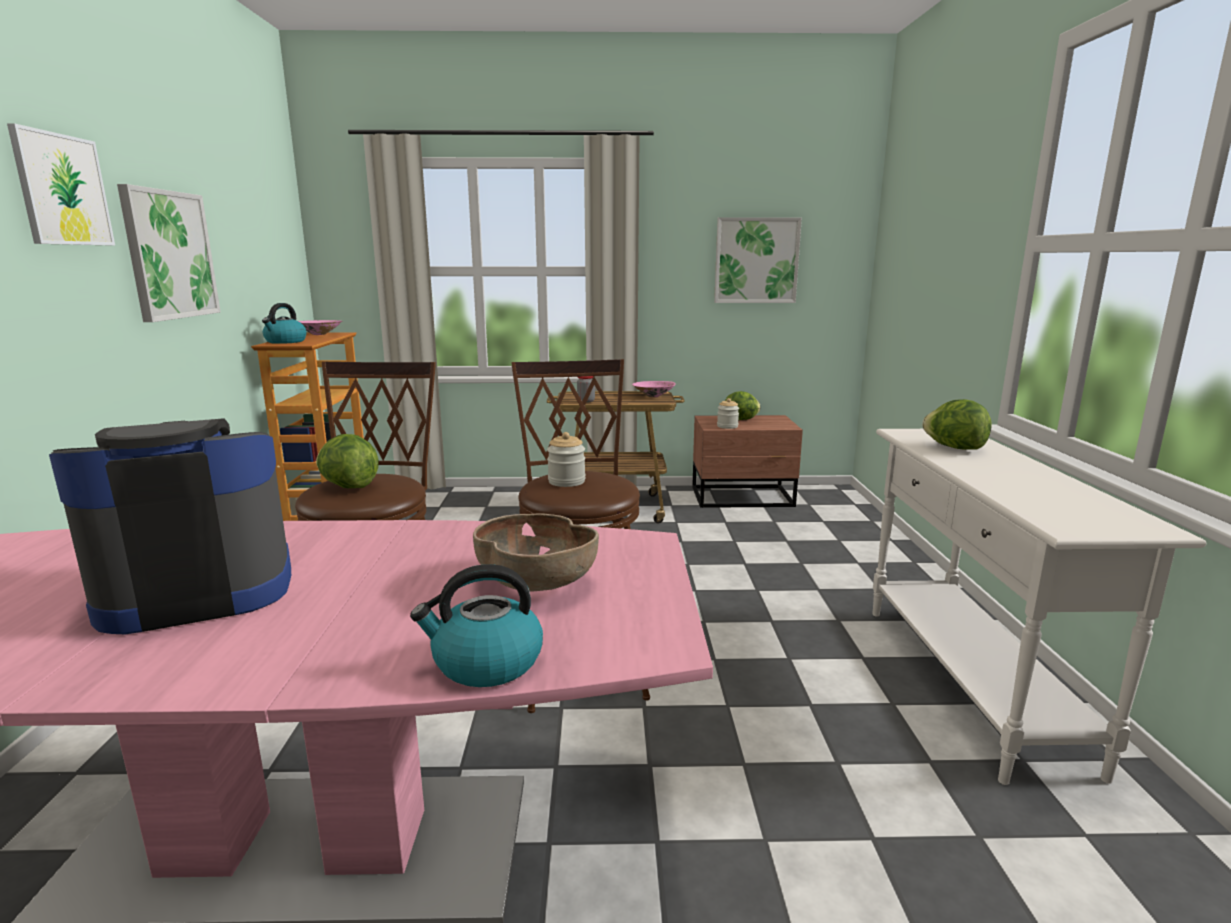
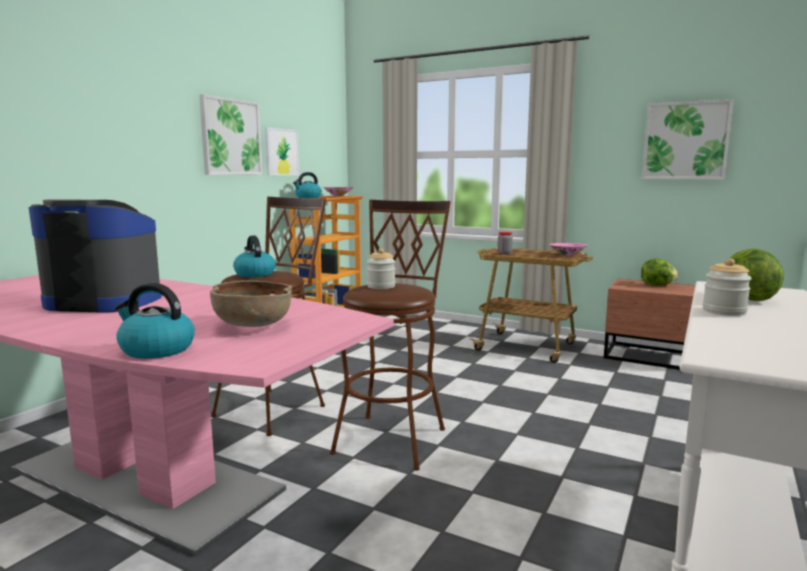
camera: 30 degrees right, 5 degrees down
picture [7,123,115,245] -> picture moved to [265,127,299,175]
lettuce [316,434,379,488] -> kettle [233,235,276,277]
jar [717,398,739,429] -> jar moved to [702,258,752,316]

